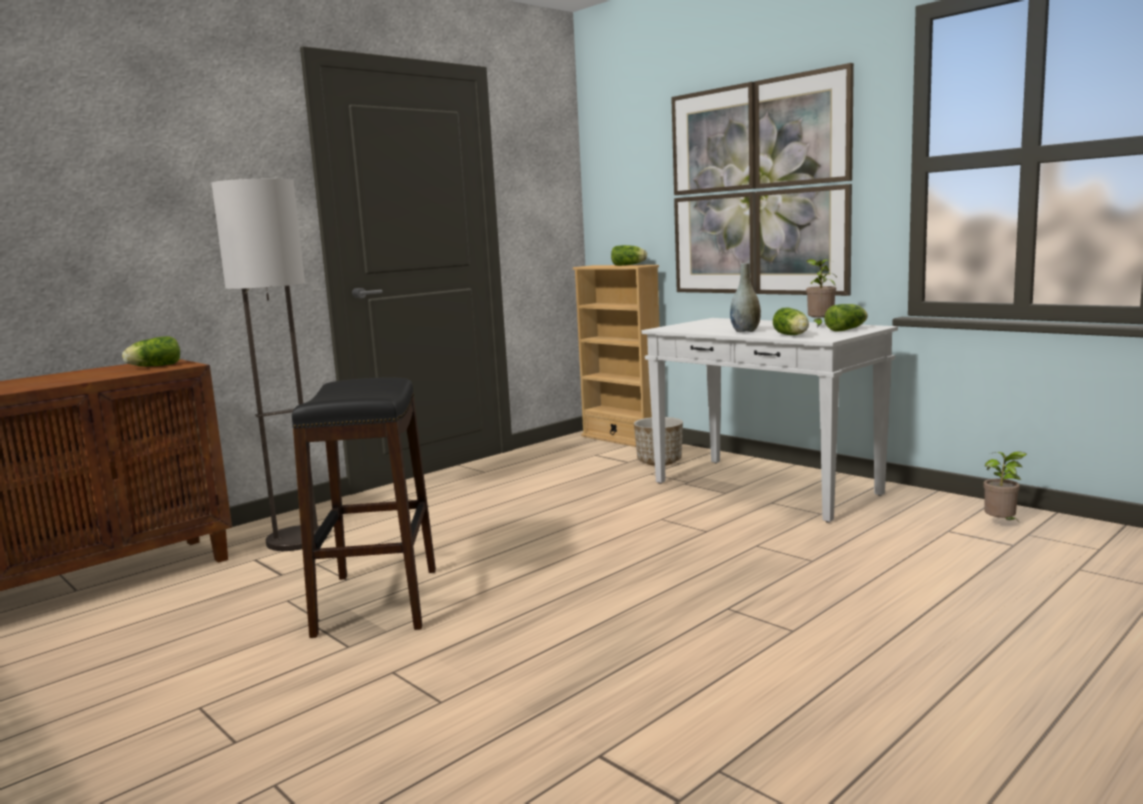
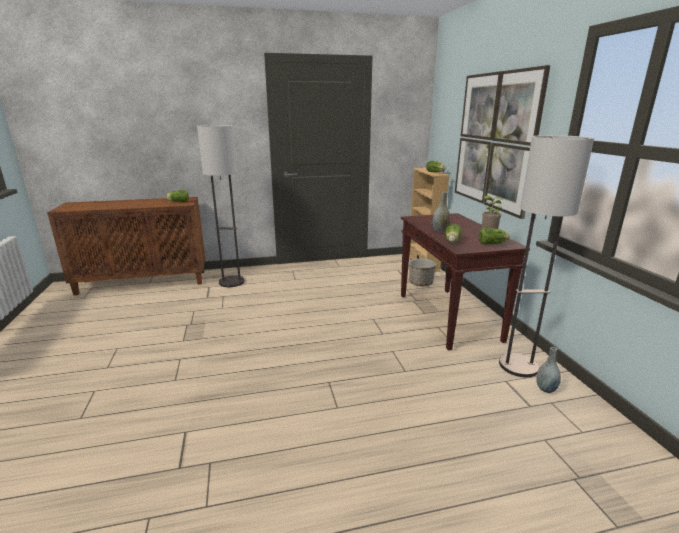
camera: 30 degrees right, 10 degrees up
black stool [292,377,436,638] -> none
white console table [642,318,898,523] -> brown console table [401,213,530,351]
potted plant [983,451,1028,520] -> grey vase [536,347,561,393]
none -> floor lamp [499,135,594,377]

